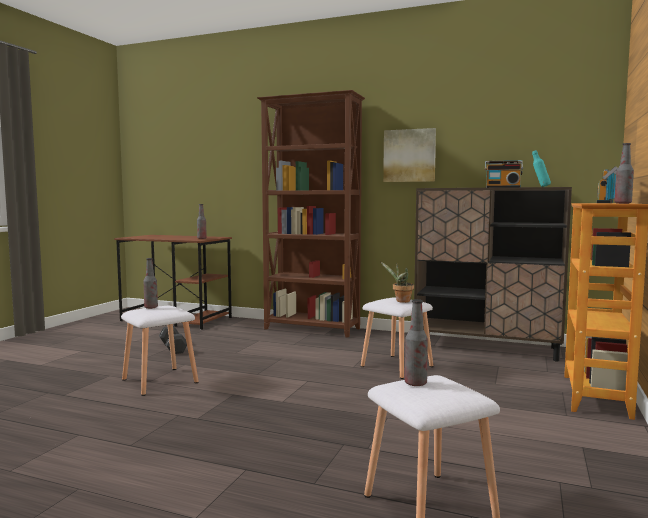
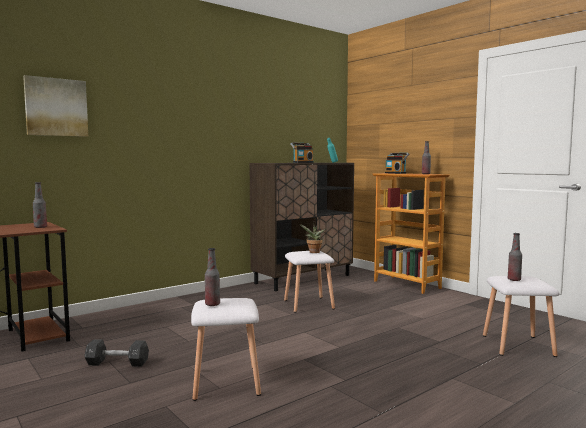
camera: 60 degrees left, 0 degrees up
brown bookcase [257,90,365,338] -> none
picture [383,128,436,182] -> picture moved to [23,75,88,137]

